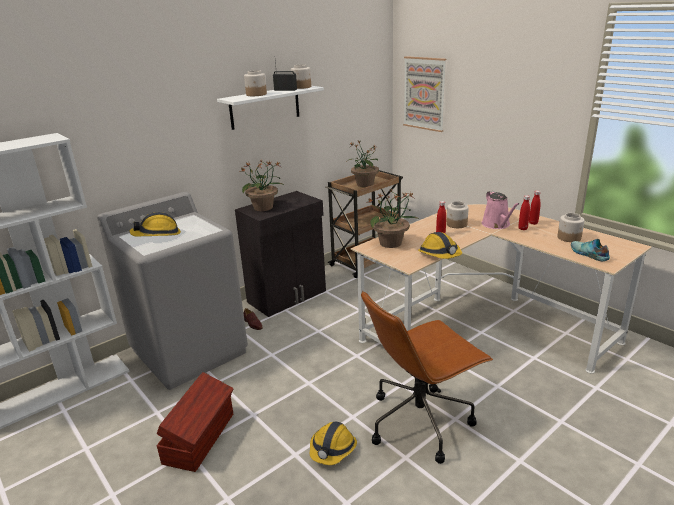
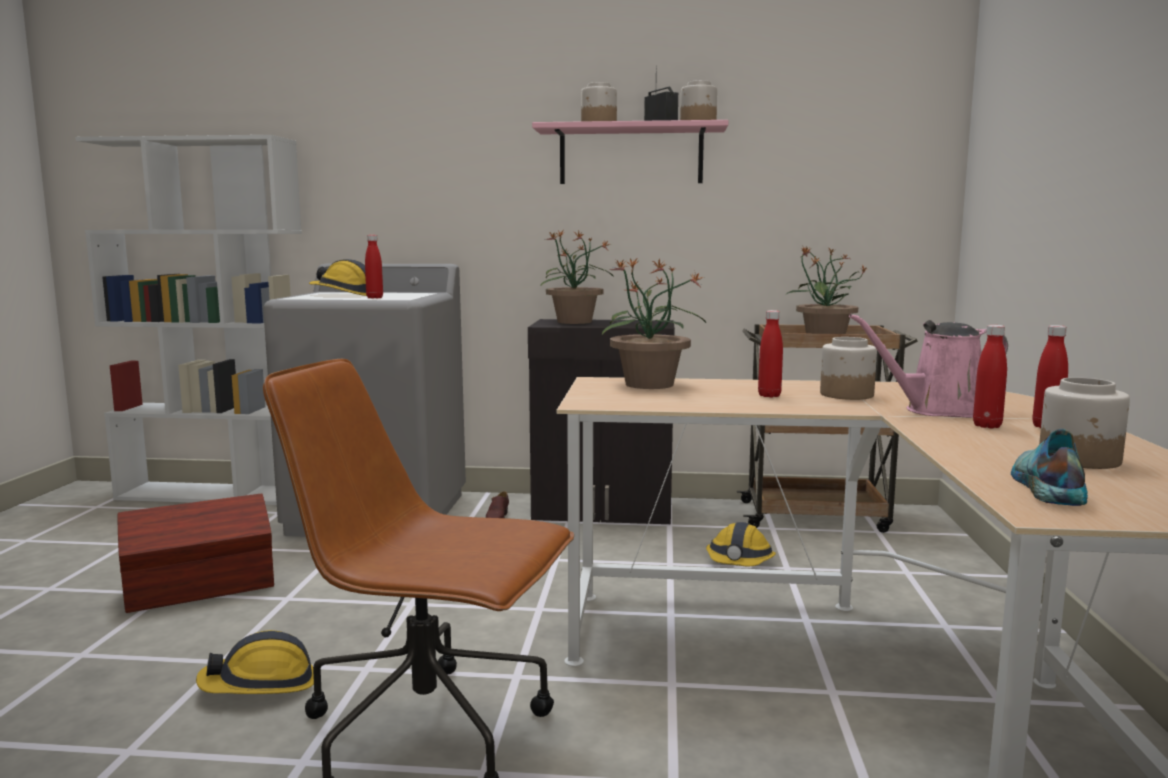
camera: 45 degrees right, 15 degrees down
white shelf [217,86,324,130] -> pink shelf [532,120,729,184]
picture [403,56,446,132] -> none
hard hat [418,232,462,259] -> hard hat moved to [706,522,776,567]
pink watering can [482,191,519,229] -> pink watering can turned 45 degrees clockwise [849,314,1008,418]
none -> red bottle [365,235,383,298]

